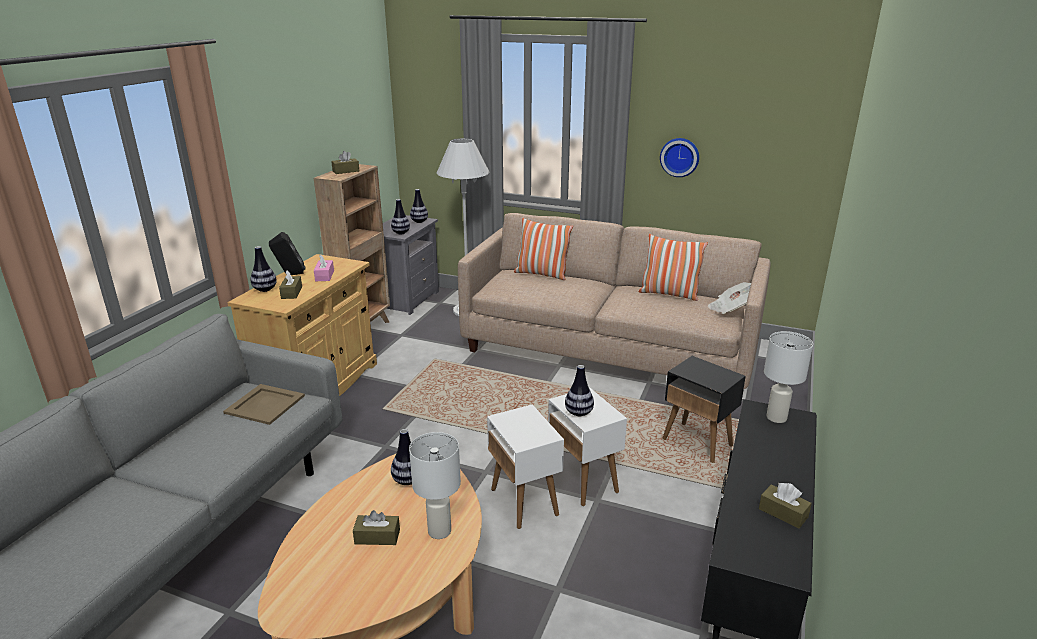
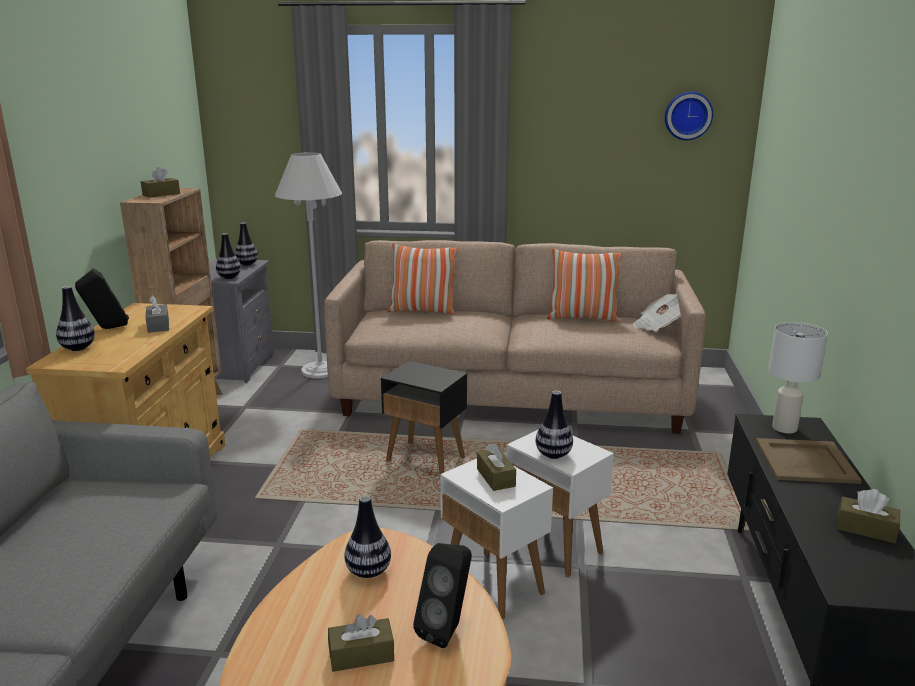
camera: 15 degrees left, 5 degrees down
beige tray [223,384,305,425] -> beige tray moved to [756,438,862,484]
brown tissue box [279,271,302,299] -> brown tissue box moved to [477,443,516,491]
pink tissue box [314,254,334,281] -> grey tissue box [145,296,169,333]
white table lamp [409,432,461,539] -> black speaker [413,543,472,648]
wall clock [660,138,699,177] -> wall clock moved to [665,91,713,140]
black side table [662,356,746,463] -> black side table moved to [381,361,467,474]

